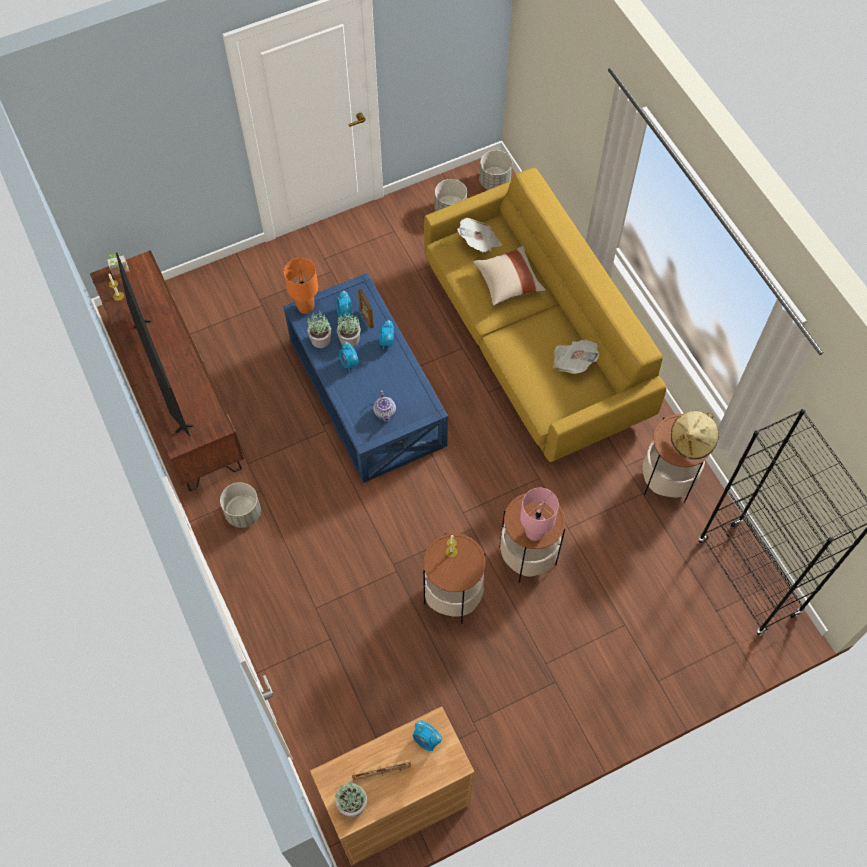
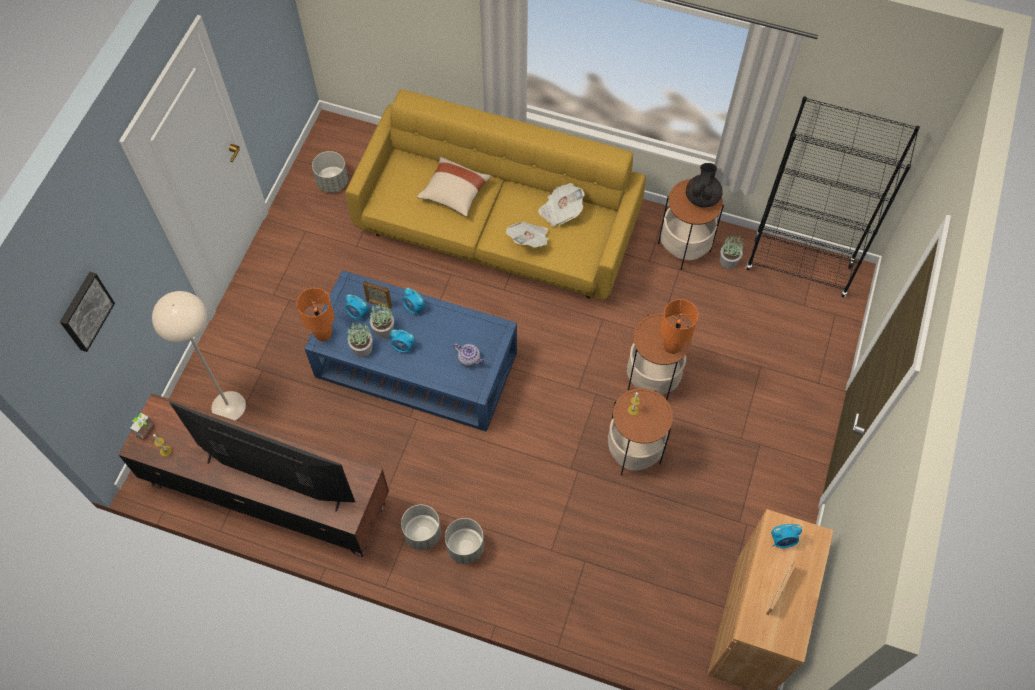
camera: 45 degrees left, 0 degrees up
potted plant [335,781,367,817] -> potted plant moved to [720,235,743,269]
newspaper [457,218,502,253] -> newspaper moved to [506,221,549,248]
grey planter [480,150,512,190] -> grey planter moved to [445,518,484,564]
pink table lamp [520,488,559,541] -> orange table lamp [660,299,698,354]
beige hat [671,411,719,459] -> black teapot [686,163,723,207]
none -> picture [60,272,115,352]
none -> beige floor lamp [152,291,246,420]

